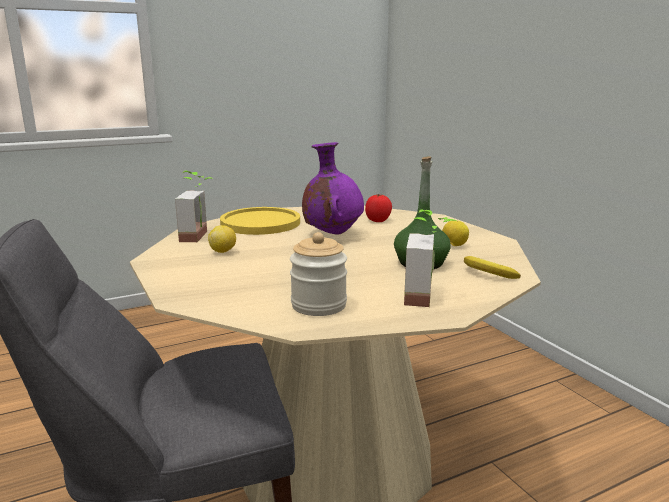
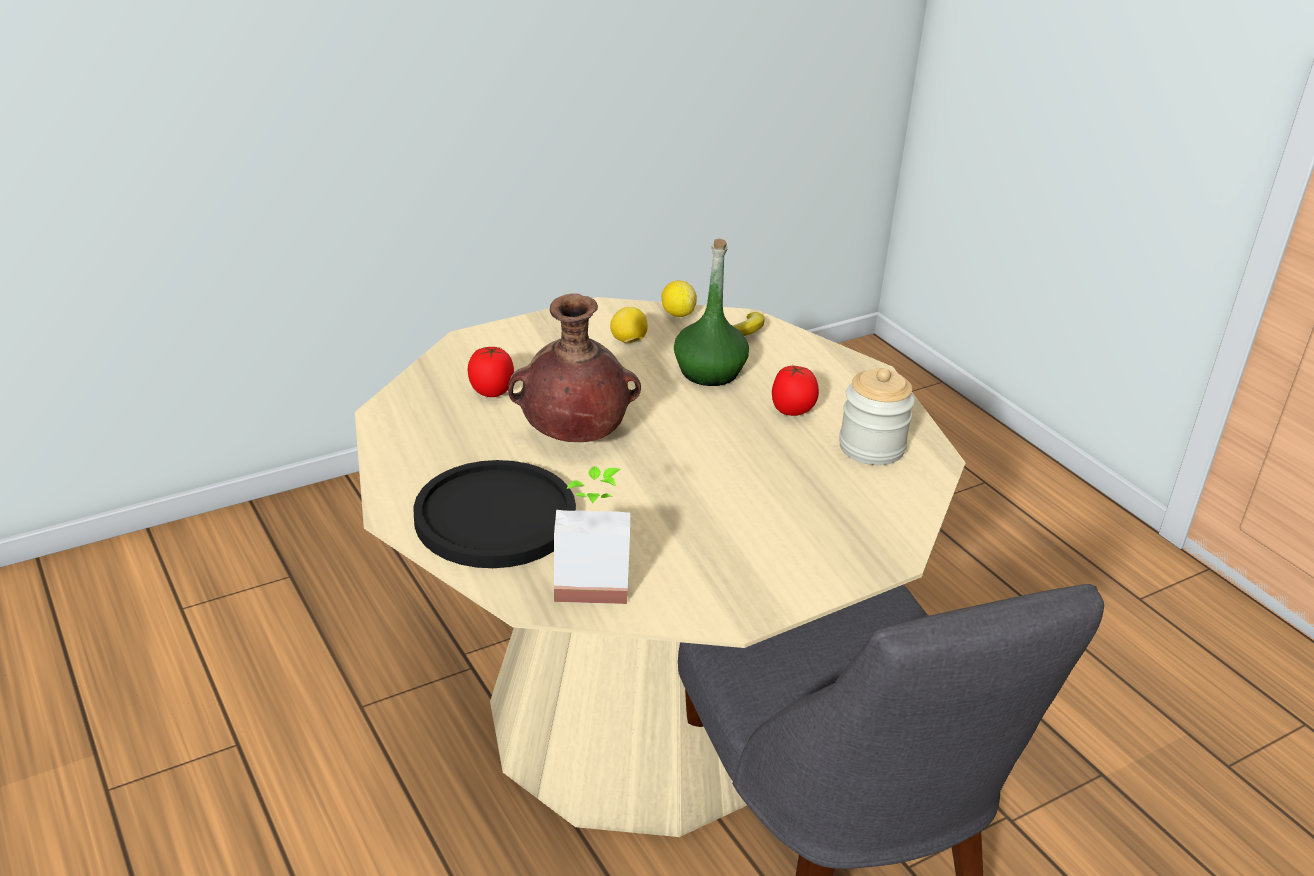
camera: 95 degrees left, 15 degrees up
lemon [208,225,236,253] -> lemon moved to [661,281,697,317]
yellow plate [220,207,300,235] -> black plate [413,460,576,568]
purple vase [302,142,364,235] -> brown vase [508,293,641,442]
potted plant [404,209,456,307] -> none
none -> tomato [772,364,819,416]

